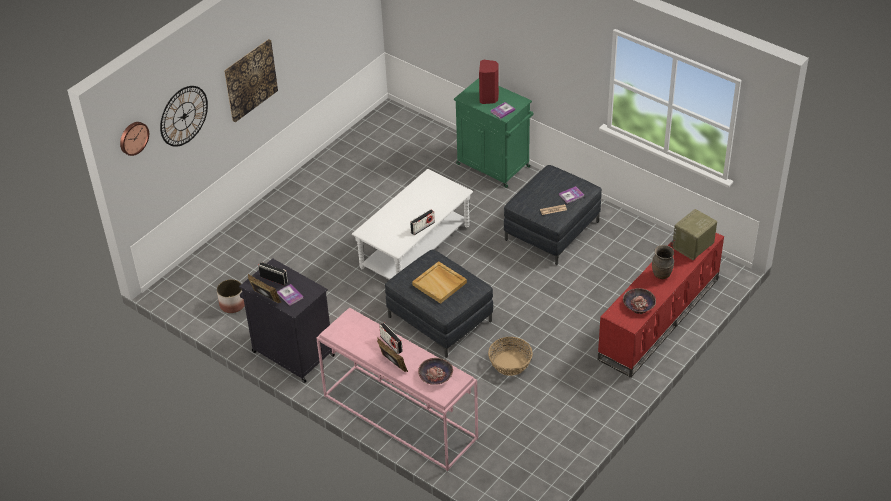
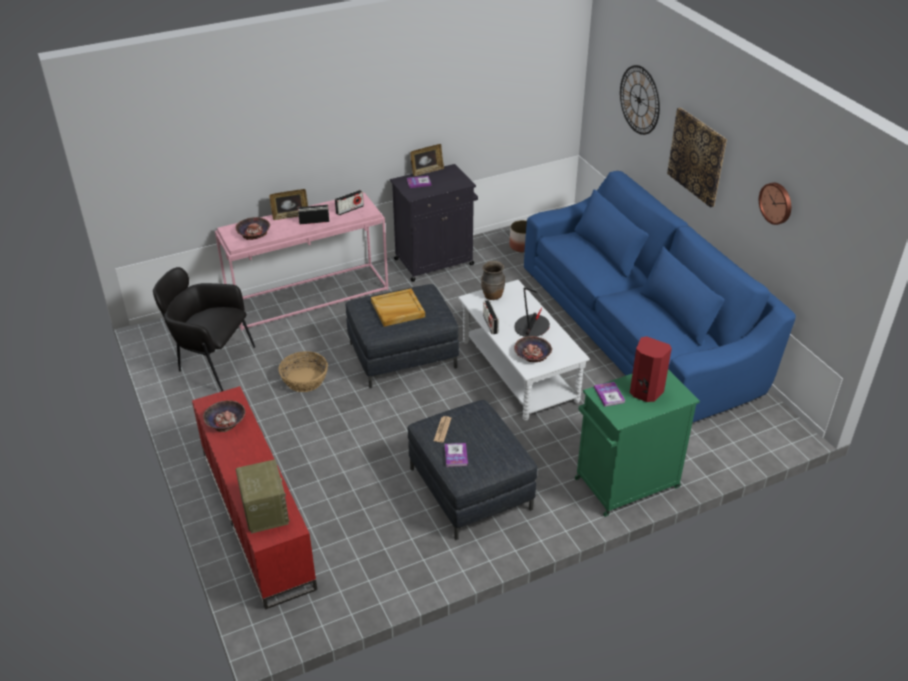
camera: 115 degrees right, 5 degrees down
wall clock [120,122,149,156] -> wall clock moved to [759,182,791,225]
radio [258,262,288,286] -> radio moved to [335,190,364,215]
brown vase [652,245,674,279] -> brown vase moved to [481,261,505,300]
none -> black armchair [153,267,255,392]
none -> table lamp [514,287,550,337]
none -> bowl [514,336,552,362]
none -> blue sofa [524,171,796,423]

